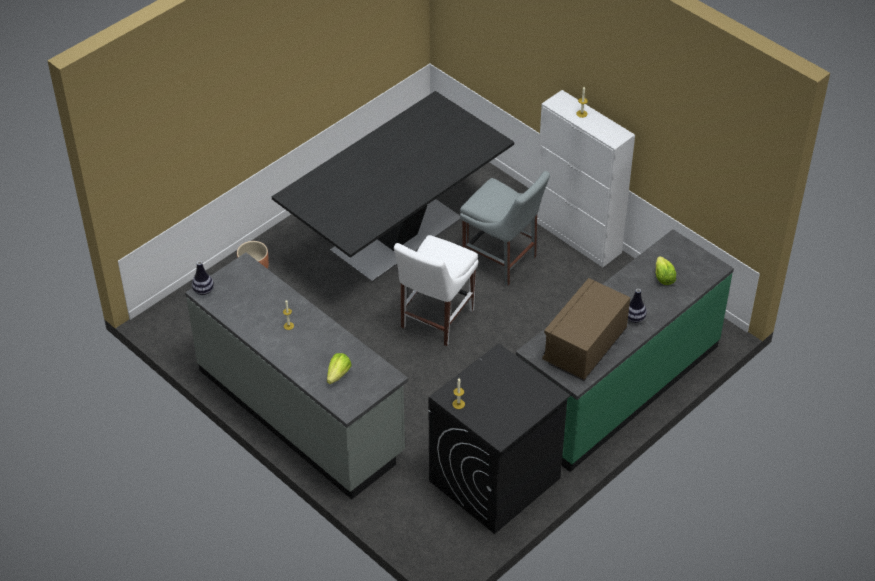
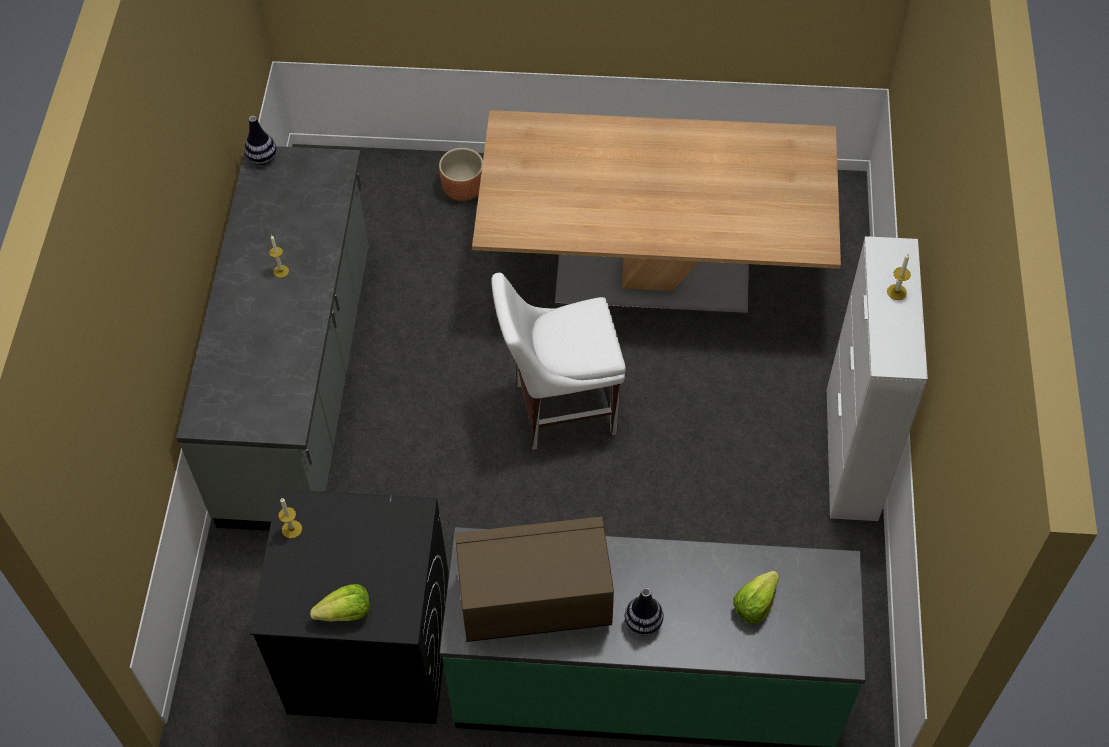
camera: 50 degrees right, 10 degrees up
black dining table [272,91,514,282] -> beige dining table [472,110,841,315]
lettuce [327,353,352,384] -> lettuce moved to [310,584,370,622]
grey chair [460,171,550,286] -> none

